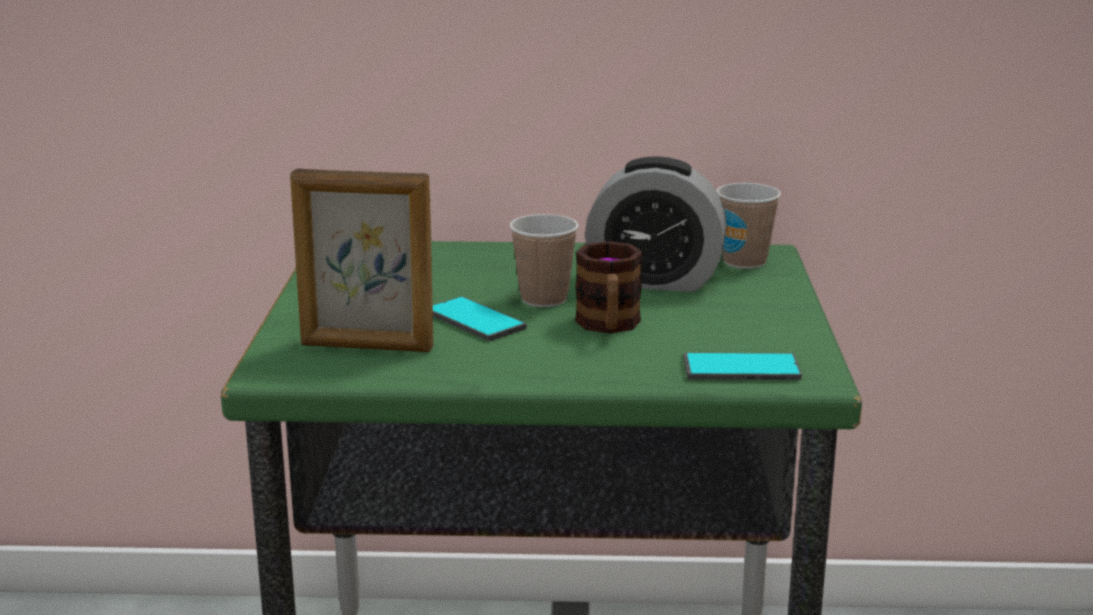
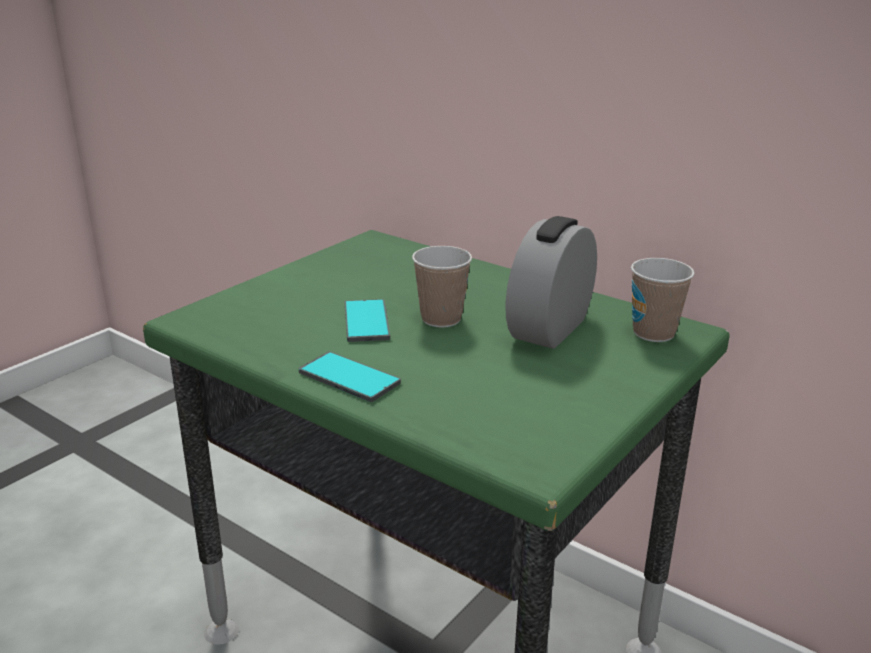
camera: 35 degrees right, 5 degrees up
picture frame [290,168,433,352] -> none
mug [575,241,643,334] -> none
alarm clock [585,156,727,292] -> alarm clock turned 75 degrees clockwise [505,216,597,349]
phone [683,352,802,380] -> phone moved to [299,351,401,402]

